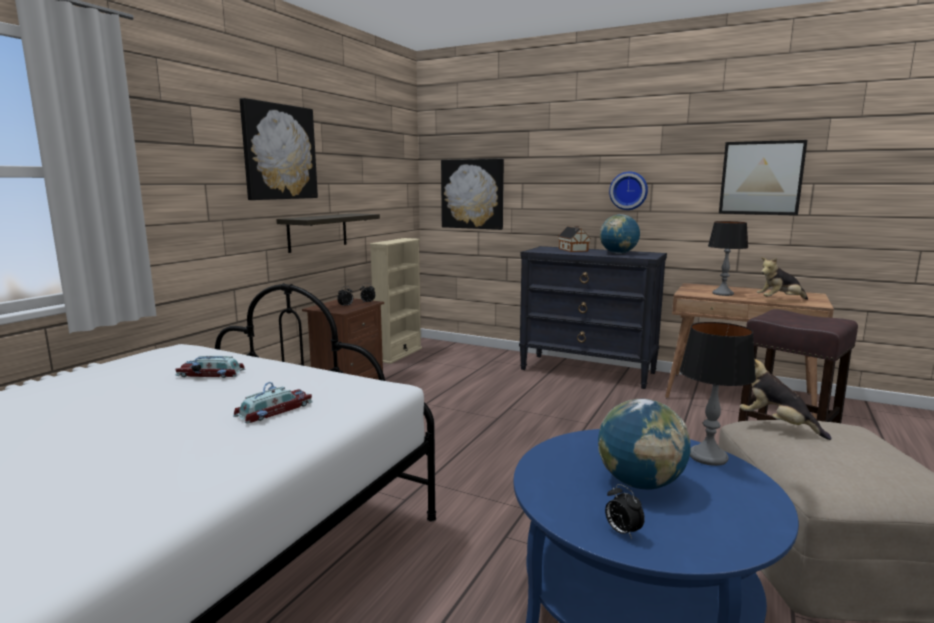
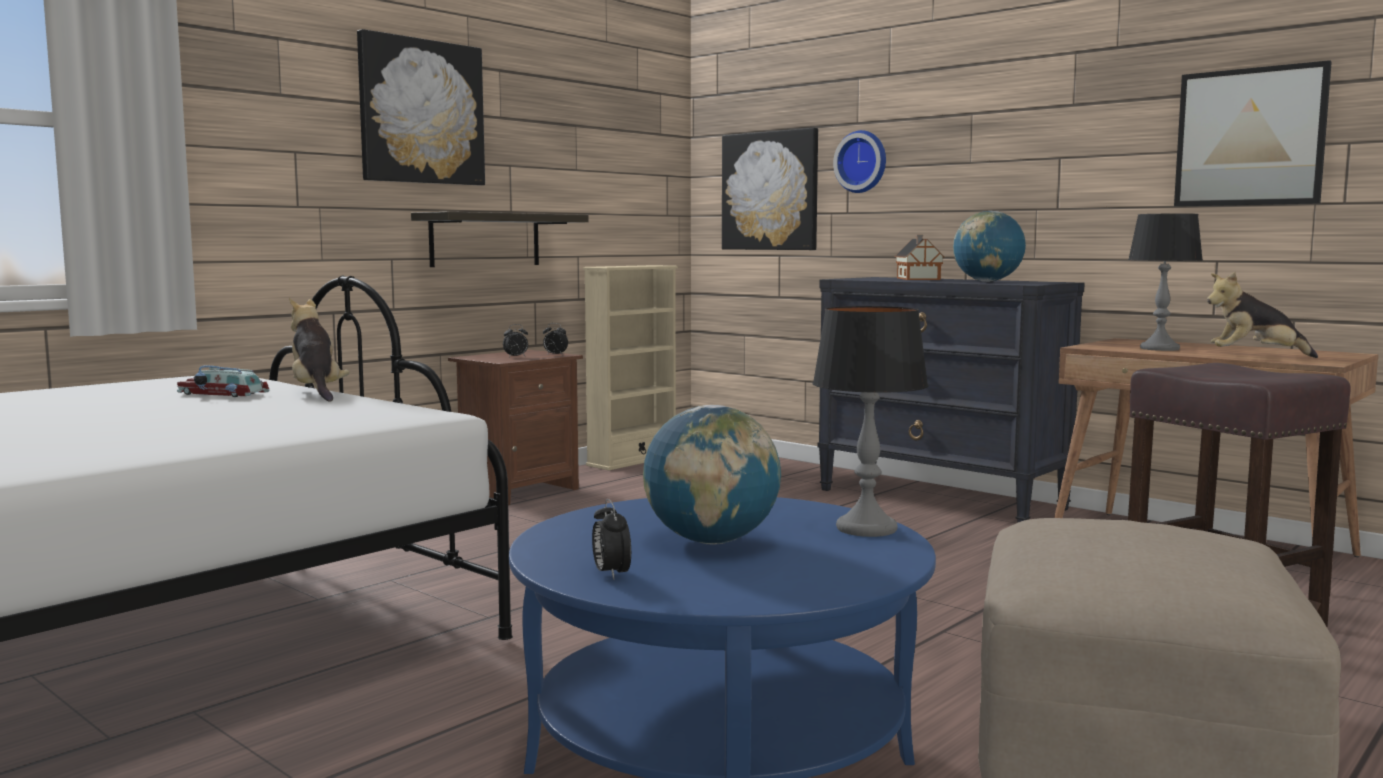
camera: 15 degrees right, 5 degrees down
toy car [233,382,313,424] -> none
wall clock [609,171,648,210] -> wall clock moved to [833,130,886,193]
plush toy [740,358,832,440] -> plush toy moved to [289,298,350,402]

